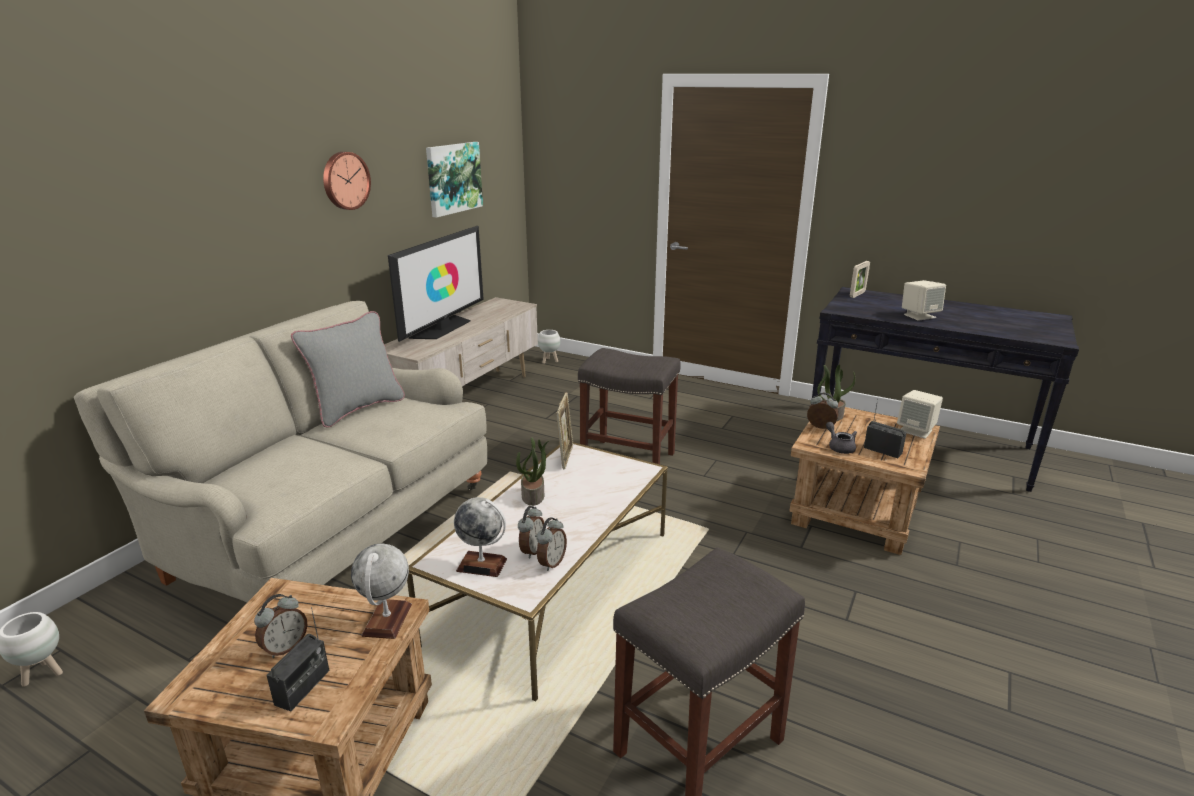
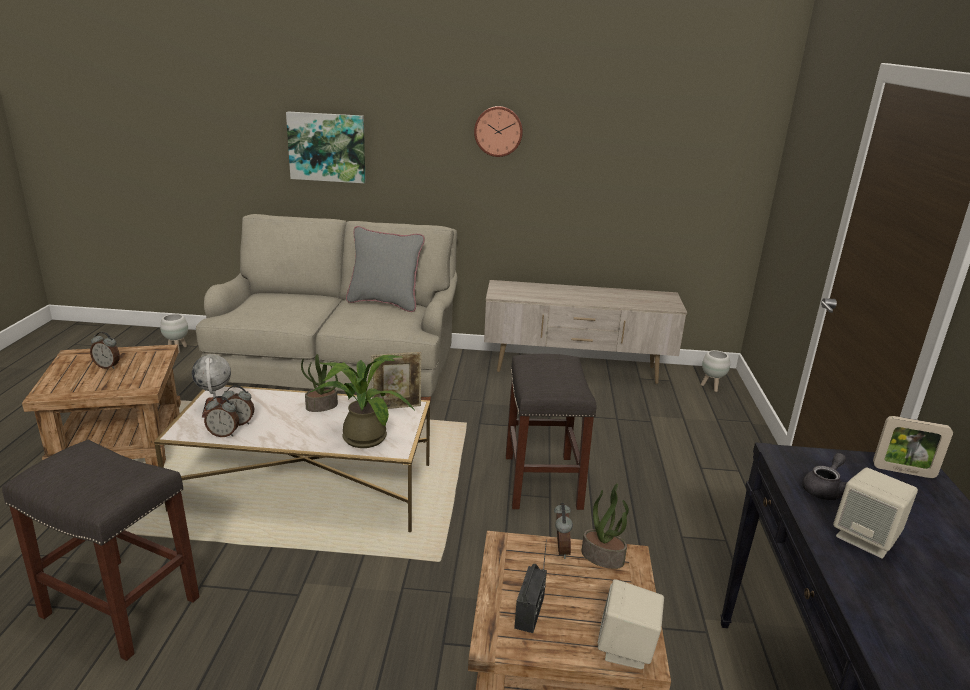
camera: 65 degrees right, 0 degrees up
radio [266,607,329,711] -> none
globe [351,544,412,639] -> none
television [388,226,484,342] -> none
picture [426,142,483,218] -> picture moved to [286,112,366,183]
grey teapot [826,422,857,454] -> grey teapot moved to [802,453,847,500]
none -> potted plant [310,355,415,448]

